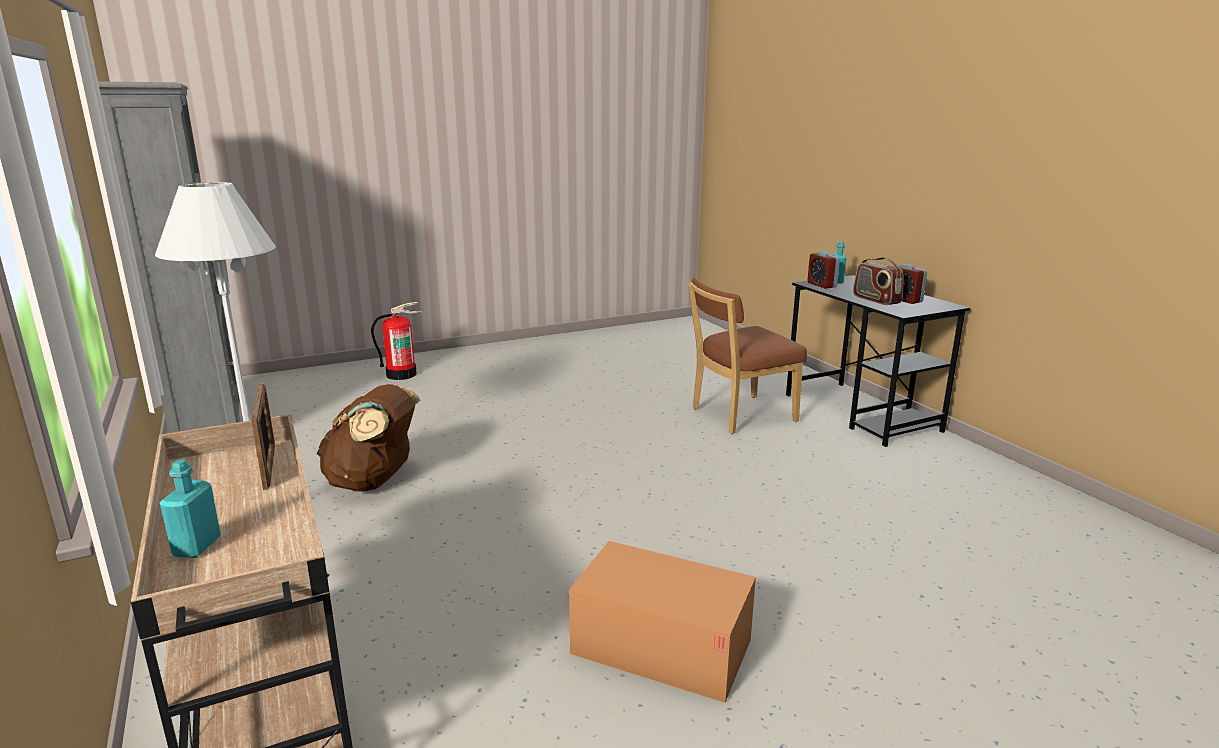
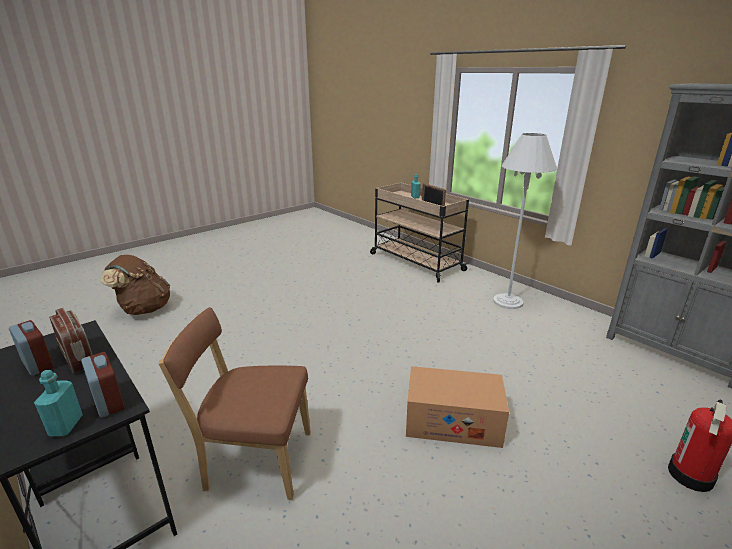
camera: 165 degrees right, 5 degrees up
brown backpack [317,384,420,492] -> brown backpack moved to [101,255,170,315]
cardboard box [569,541,756,703] -> cardboard box moved to [406,366,509,448]
brown chair [688,278,807,434] -> brown chair turned 135 degrees counterclockwise [159,307,311,500]

